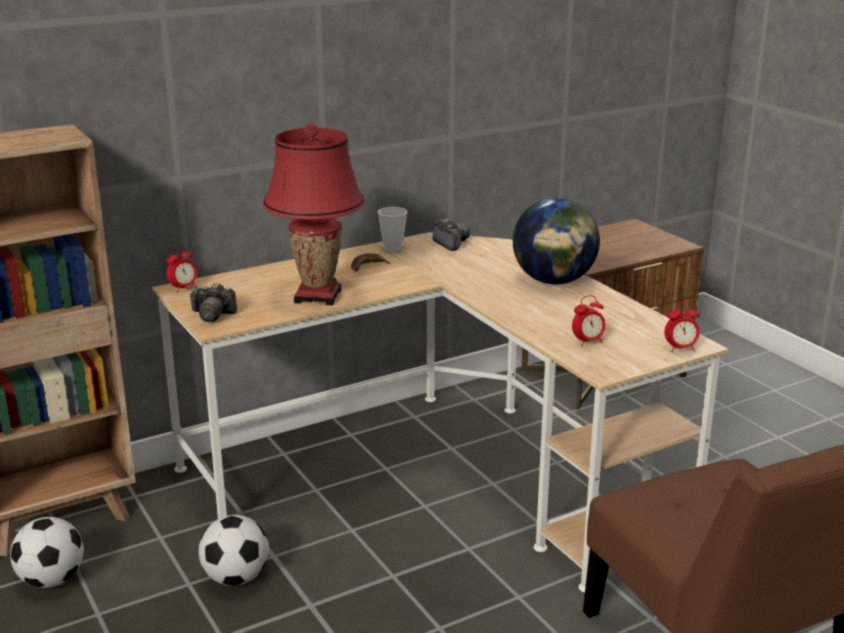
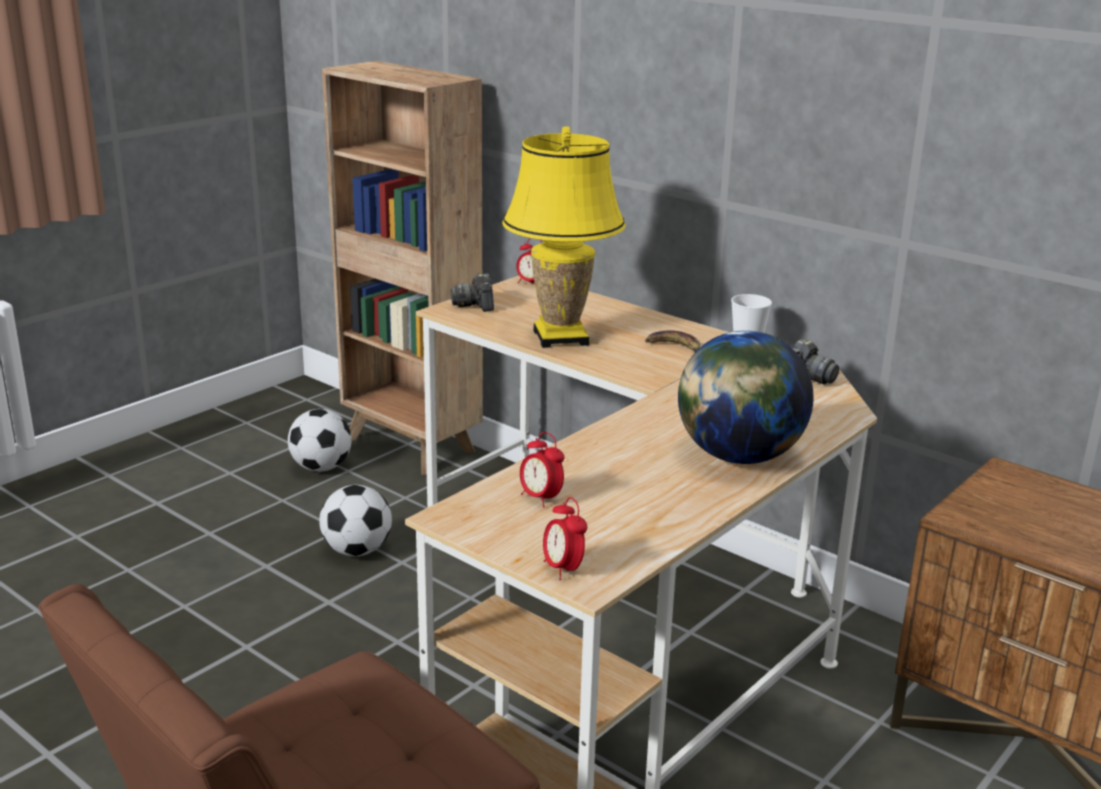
camera: 70 degrees right, 0 degrees up
red table lamp [263,123,365,305] -> yellow table lamp [502,126,625,348]

